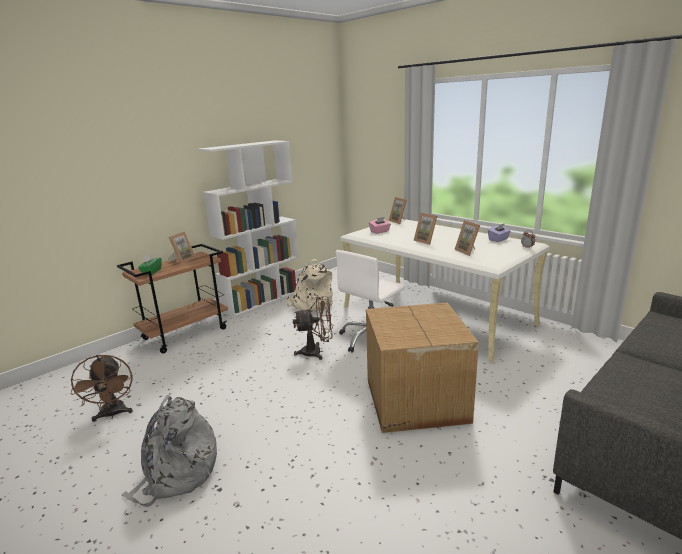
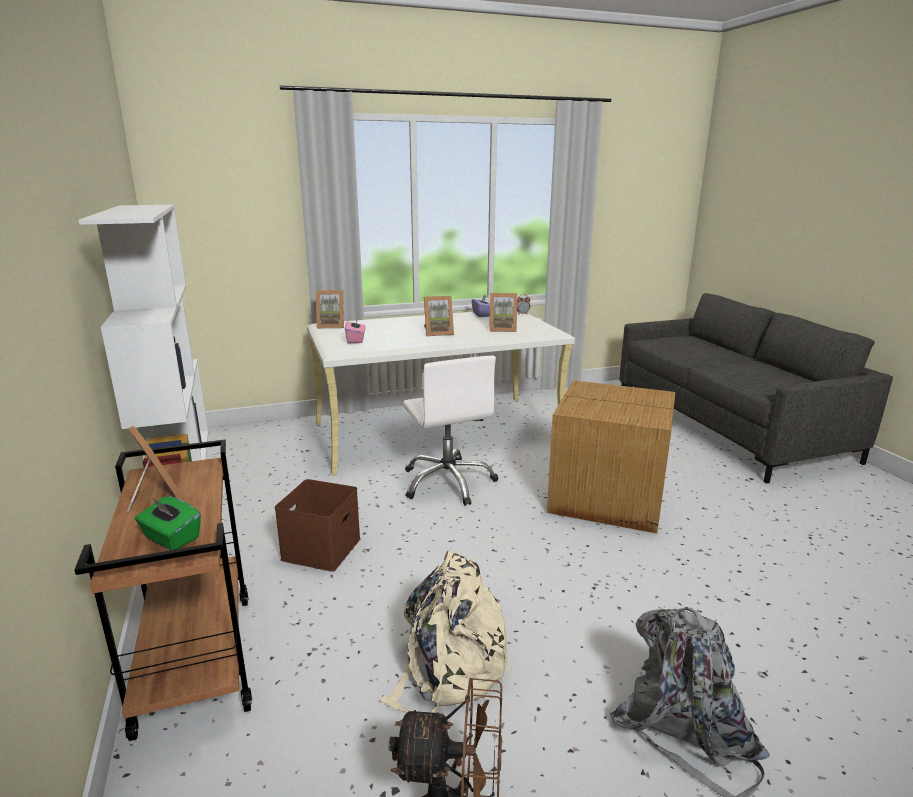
camera: 65 degrees left, 0 degrees up
beige backpack [287,259,333,312] -> beige backpack moved to [379,550,511,713]
brown fan [293,296,333,360] -> none
none -> brown storage box [275,479,361,572]

